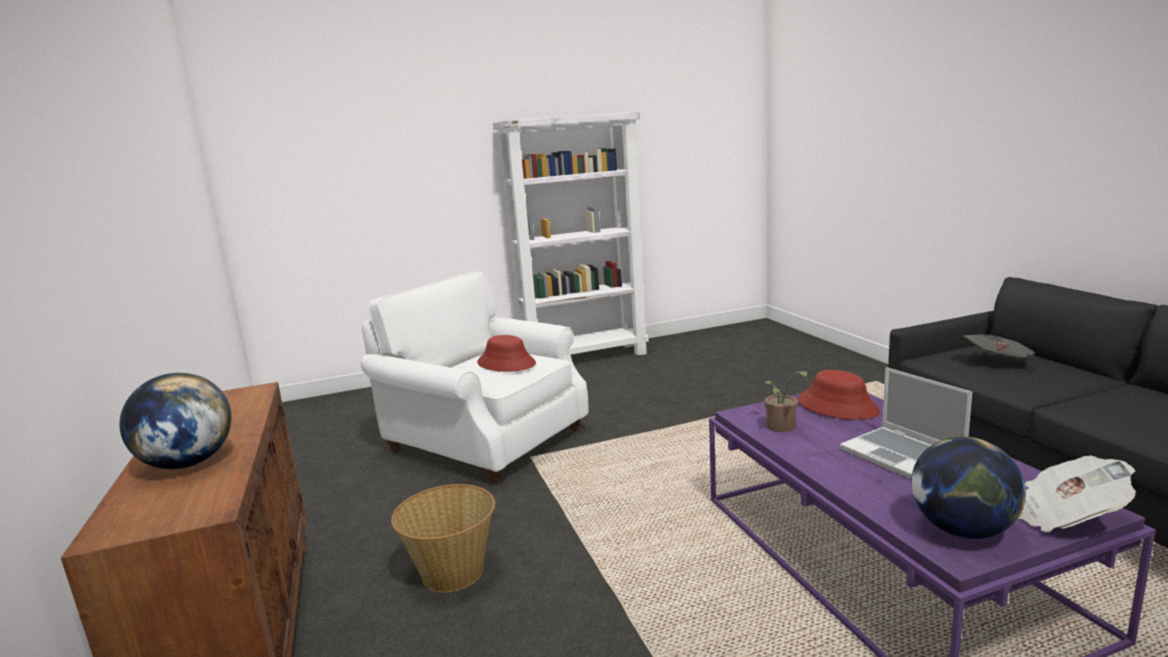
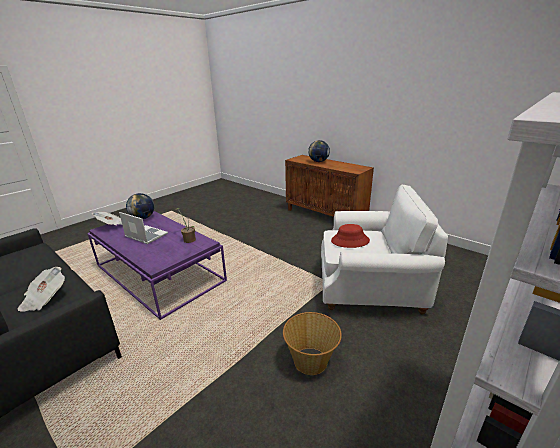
camera: 150 degrees right, 10 degrees up
basket [391,484,495,593] -> basket moved to [283,312,342,375]
red hat [798,370,880,420] -> none

